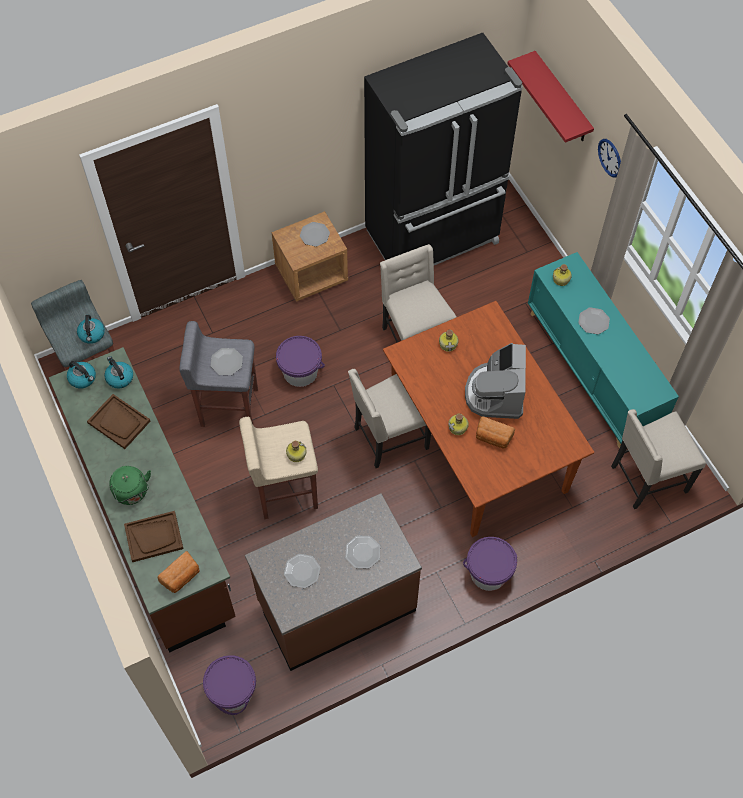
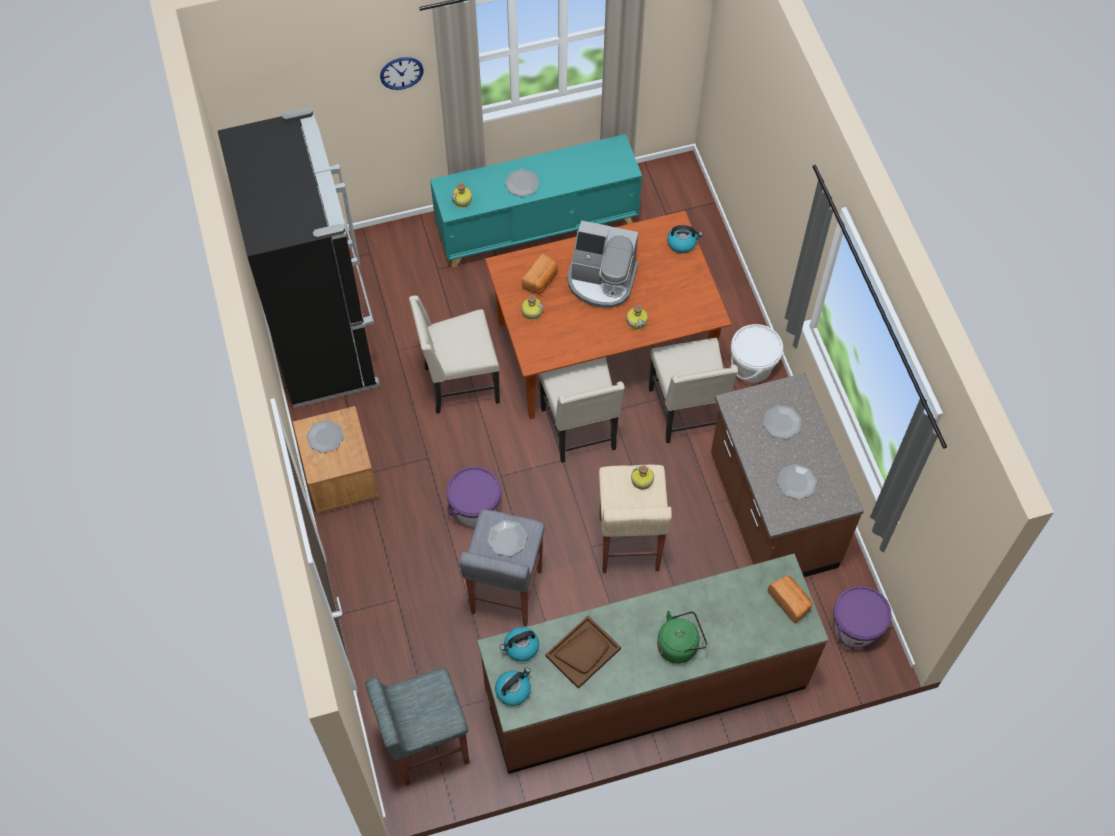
camera: 80 degrees left, 0 degrees up
kettle [77,315,105,344] -> kettle moved to [667,225,703,253]
brown tray [124,511,184,562] -> none
purple bucket [463,537,517,591] -> white bucket [731,324,783,382]
bread [476,416,515,449] -> bread moved to [522,254,558,294]
red shelf [508,51,594,143] -> none
beige chair [611,409,706,509] -> beige chair moved to [649,338,738,443]

